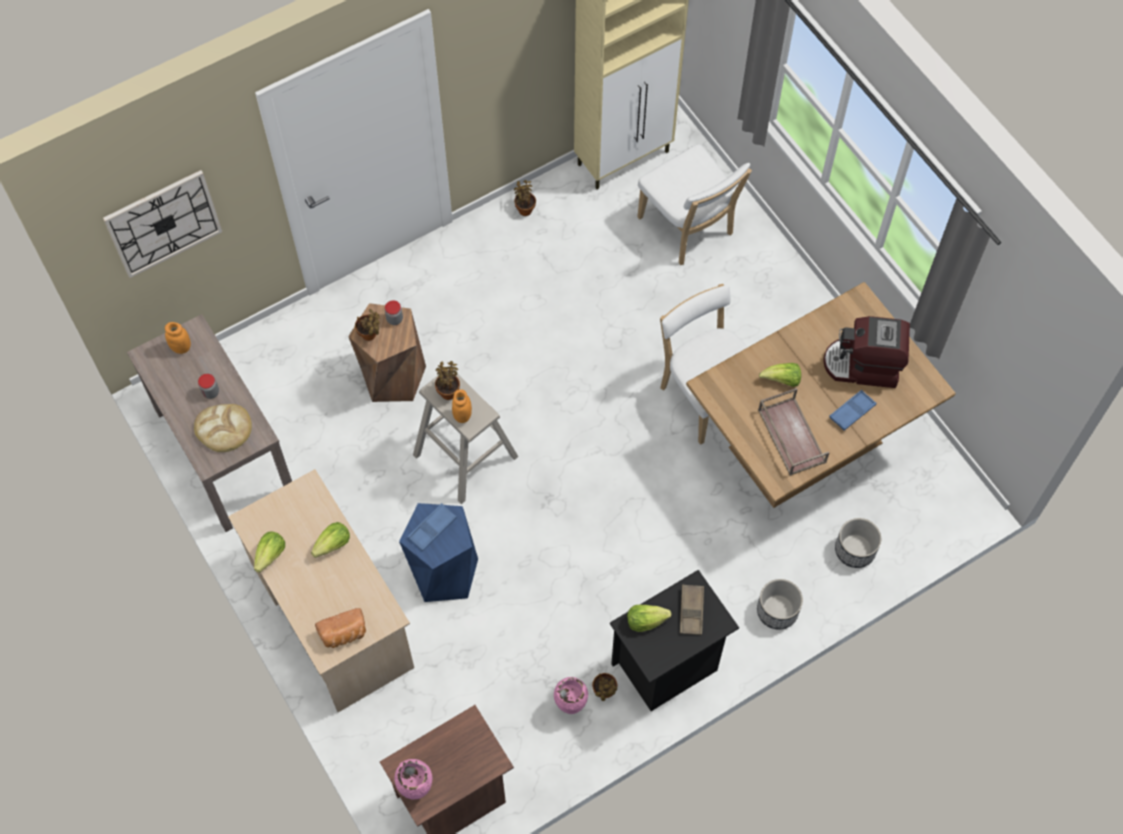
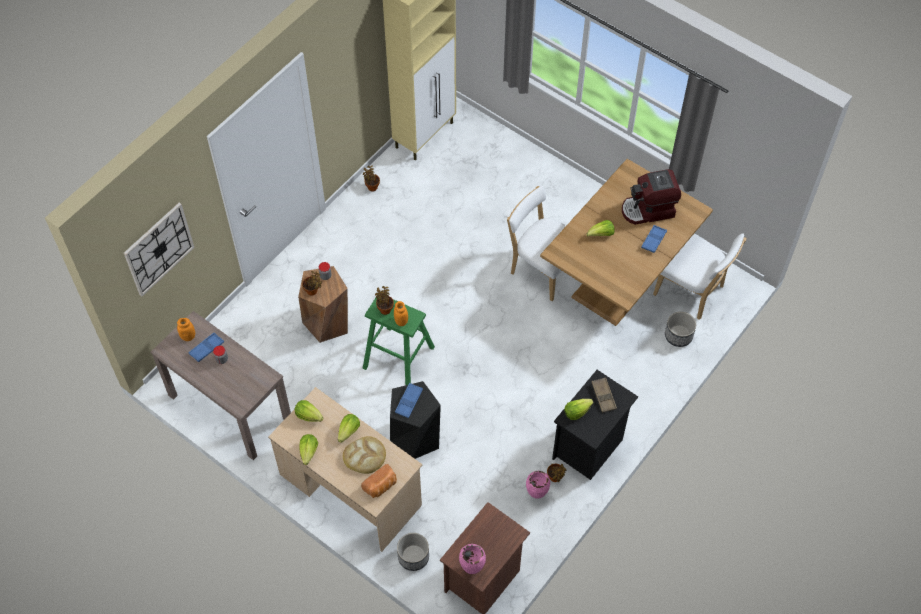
camera: 20 degrees left, 5 degrees down
bread [194,404,252,452] -> bread moved to [343,436,386,474]
blue stool [399,503,478,602] -> black stool [390,381,441,459]
beige stool [413,369,518,504] -> green stool [363,298,435,385]
white chair [637,144,752,265] -> white chair moved to [653,233,746,319]
planter [757,579,803,630] -> planter moved to [397,533,429,571]
brown tray [758,388,829,476] -> none
none -> blue tray [188,333,224,362]
none -> lettuce [295,400,323,422]

